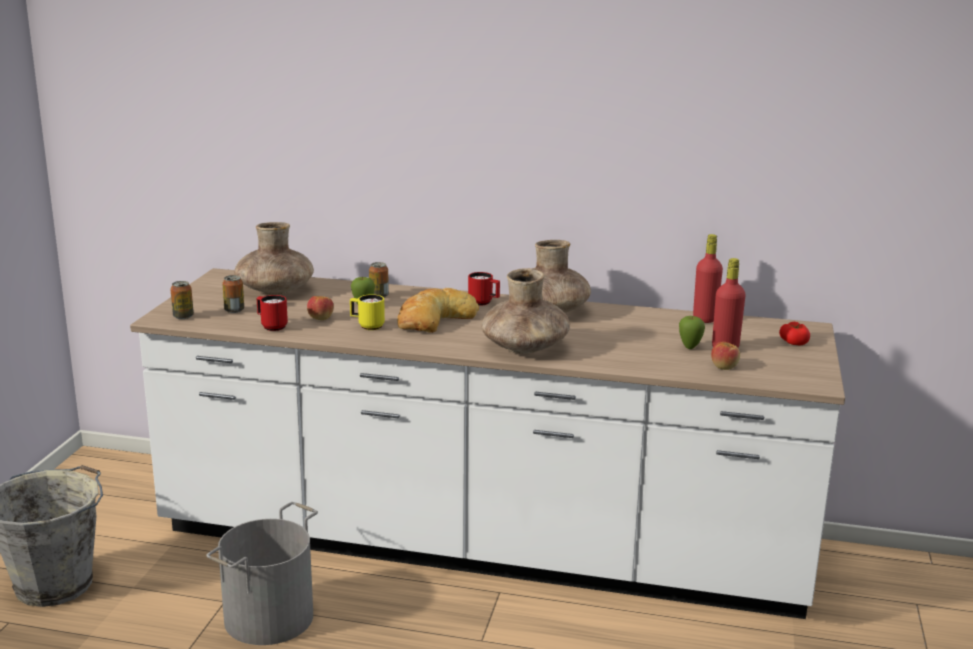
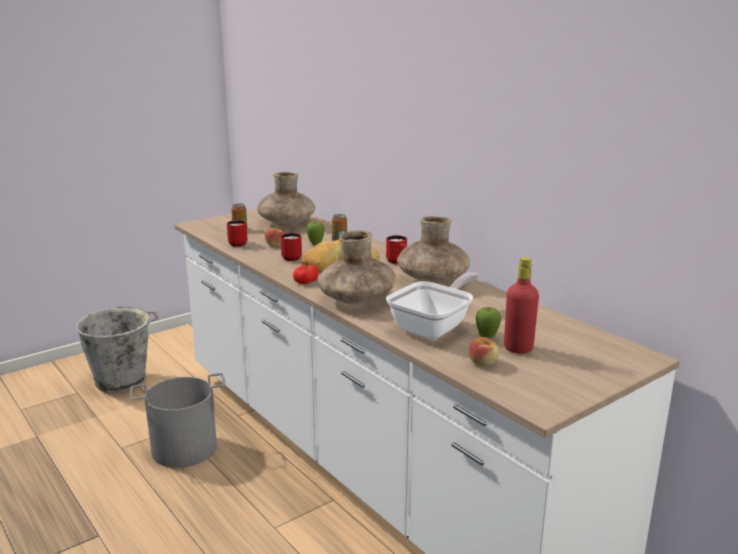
camera: 40 degrees right, 0 degrees up
can [170,281,194,319] -> none
yellow mug [350,294,385,330] -> red mug [281,233,302,261]
red bottle [693,234,723,323] -> none
tomato [779,322,810,346] -> tomato moved to [293,265,319,284]
none -> frying pan [386,273,479,339]

